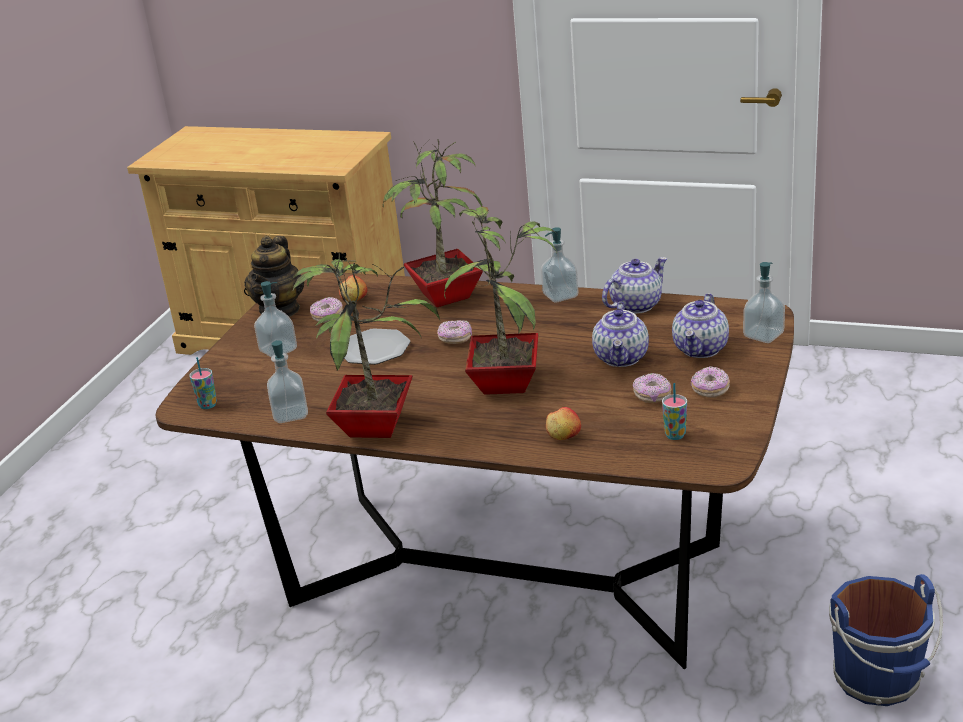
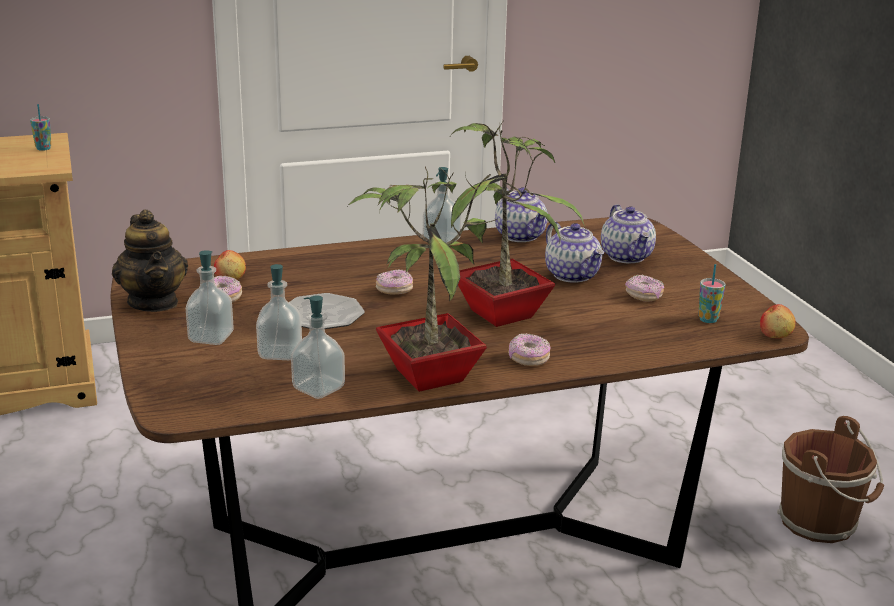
camera: 40 degrees left, 5 degrees down
cup [189,357,217,409] -> cup moved to [30,104,51,151]
potted plant [383,140,483,307] -> none
apple [546,407,581,440] -> apple moved to [760,304,796,339]
teapot [602,257,668,314] -> teapot turned 135 degrees clockwise [495,187,548,242]
donut [691,366,730,398] -> donut moved to [508,333,551,366]
soap dispenser [743,262,785,343] -> soap dispenser moved to [256,264,302,360]
blue bucket [829,574,943,706] -> brown bucket [777,416,884,543]

